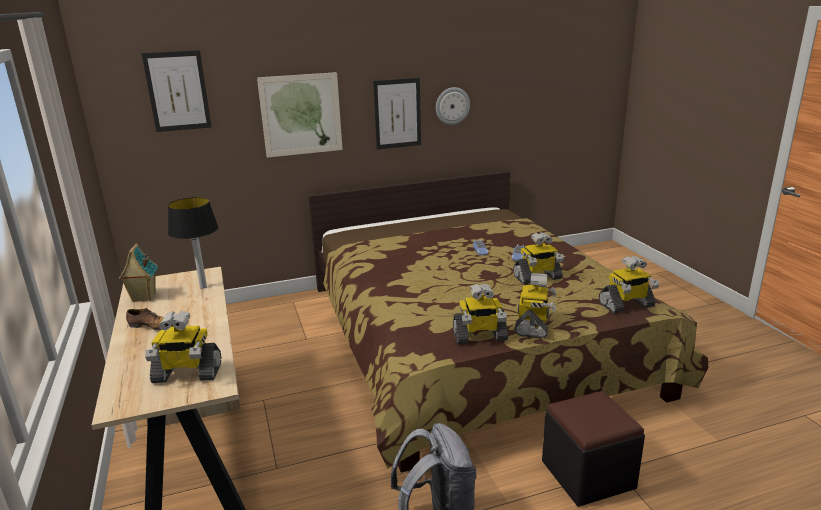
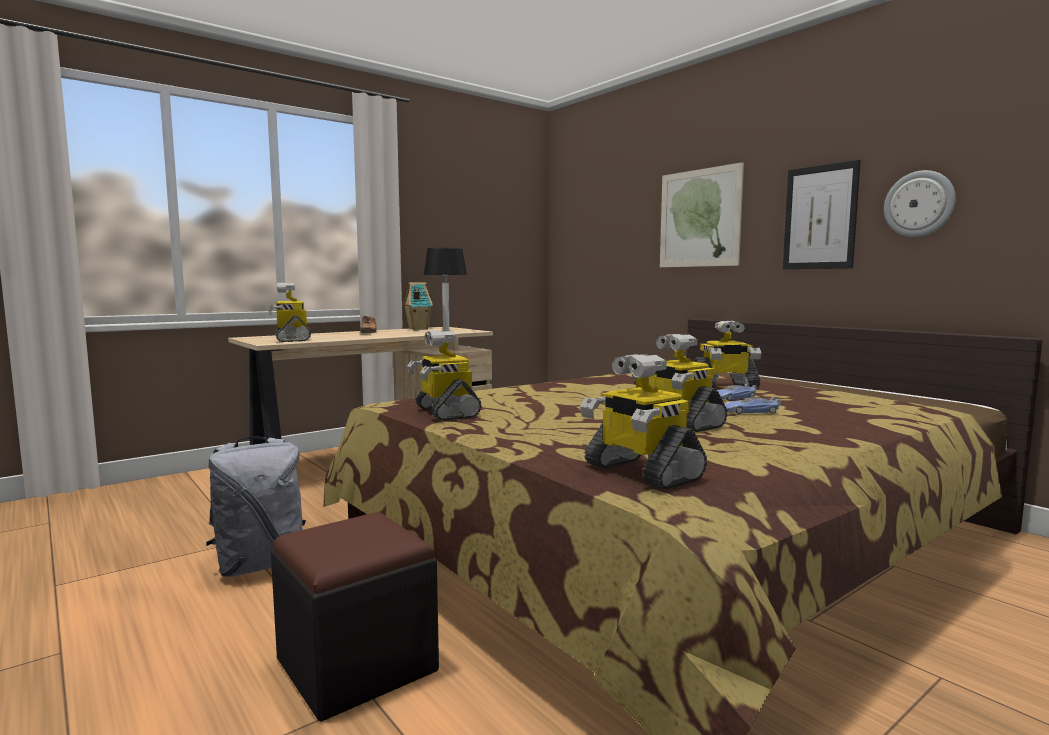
camera: 70 degrees right, 15 degrees down
picture [141,50,211,132] -> none
toy robot [515,273,556,338] -> toy robot moved to [694,321,761,388]

